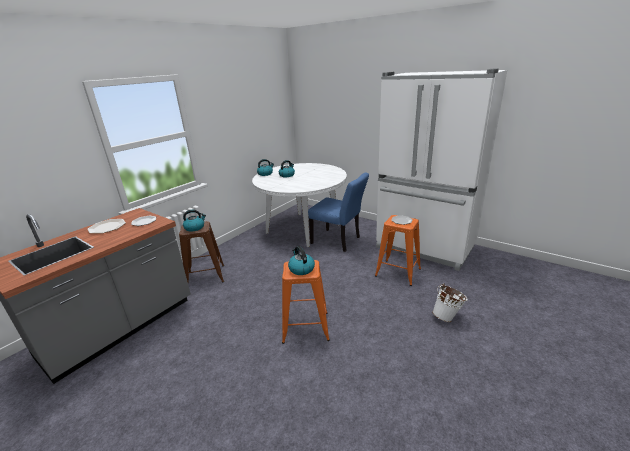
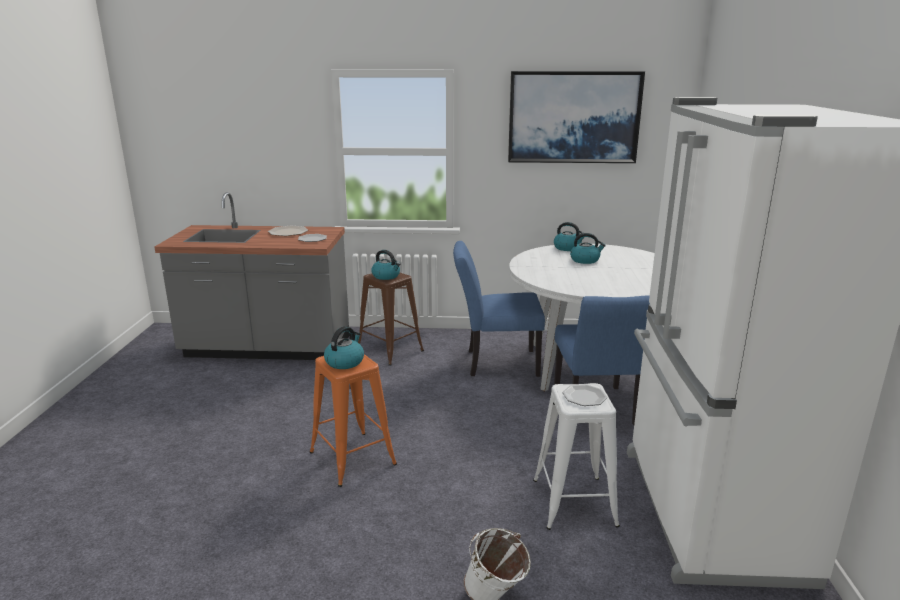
camera: 55 degrees right, 5 degrees down
orange stool [375,215,421,286] -> white stool [533,383,620,530]
none -> blue chair [453,241,545,377]
none -> picture [508,71,645,163]

